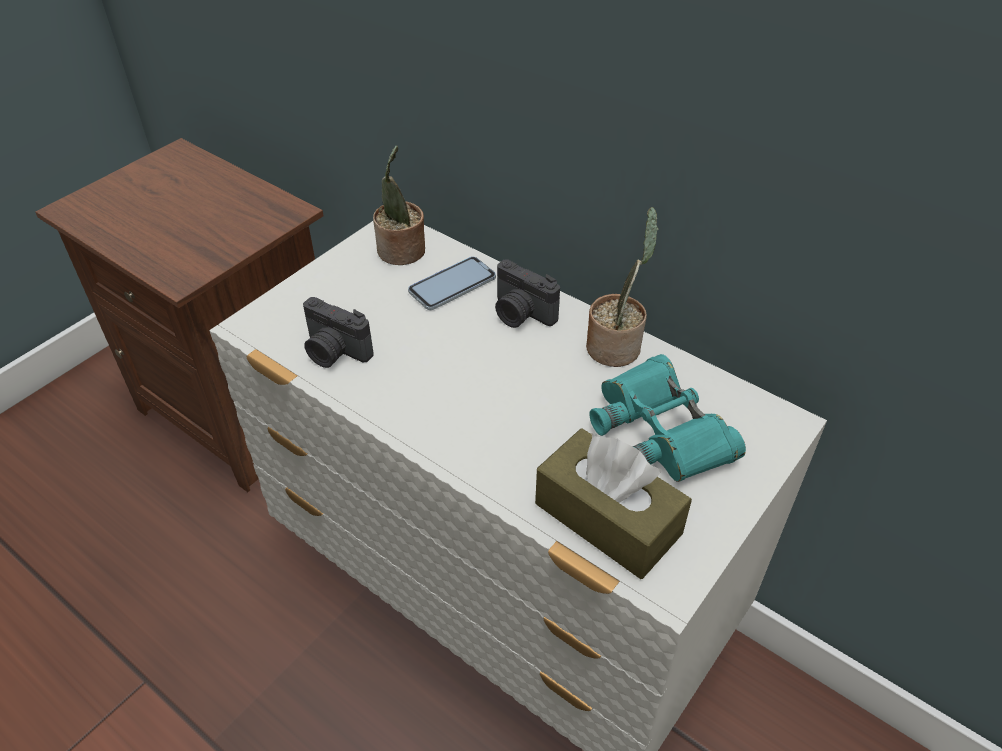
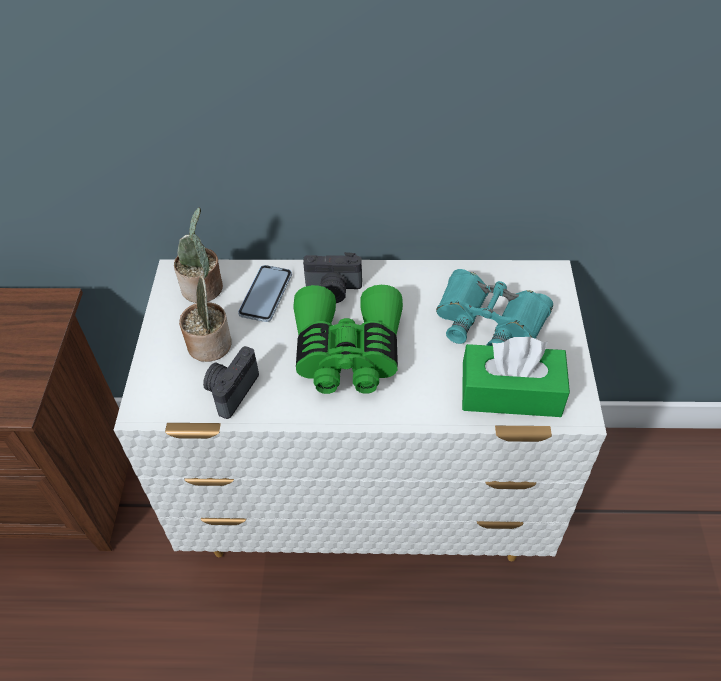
camera: 35 degrees left, 5 degrees up
camera [303,297,374,368] -> camera turned 120 degrees clockwise [203,346,259,419]
brown tissue box [535,428,692,579] -> green tissue box [462,337,570,417]
potted plant [586,207,659,367] -> potted plant moved to [179,234,231,362]
none -> green binoculars [293,285,403,394]

